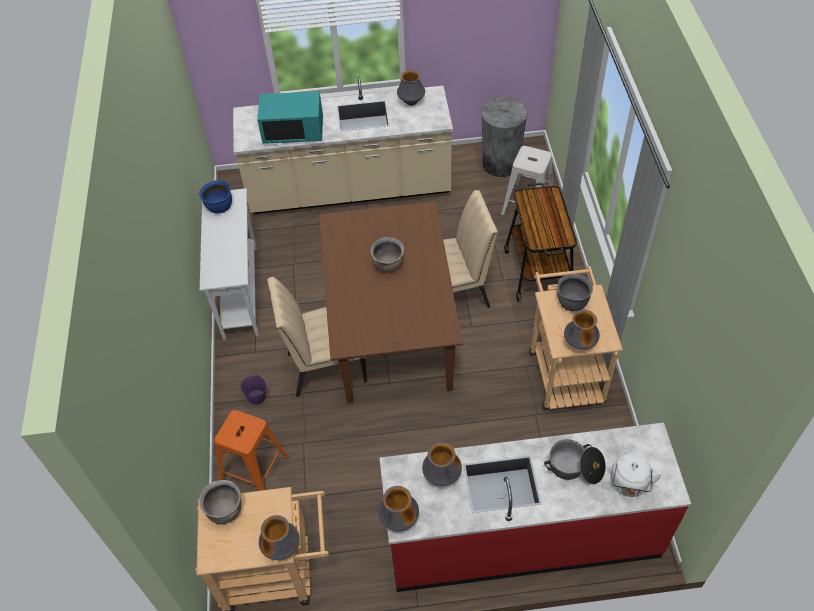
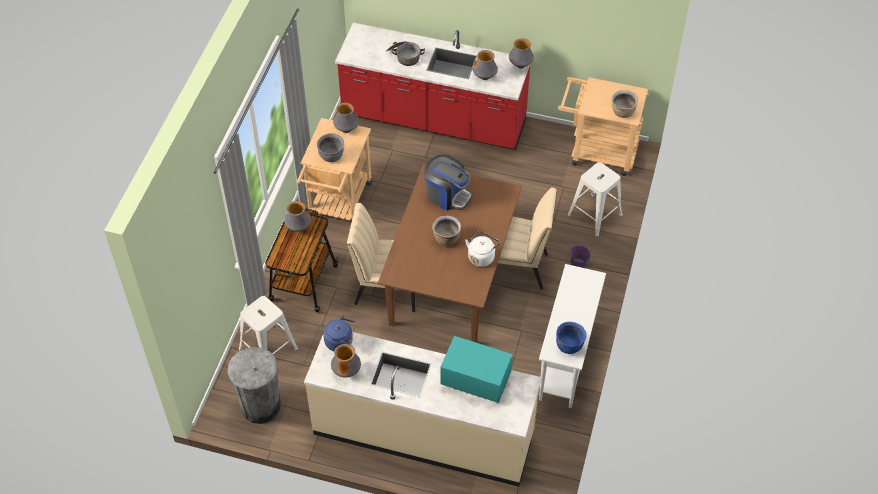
camera: 160 degrees left, 0 degrees up
orange stool [214,410,289,491] -> white stool [567,162,623,237]
vase [259,515,299,560] -> vase moved to [284,201,311,232]
white kettle [611,453,662,497] -> white kettle moved to [465,231,500,267]
none -> blue kettle [323,316,356,351]
none -> coffee machine [424,154,473,211]

